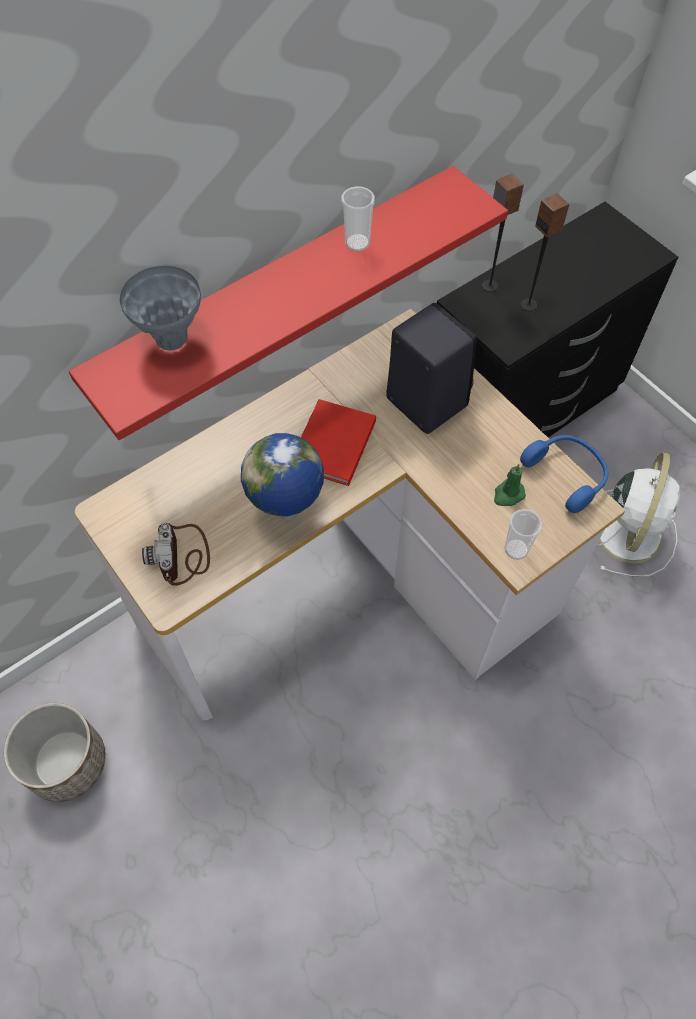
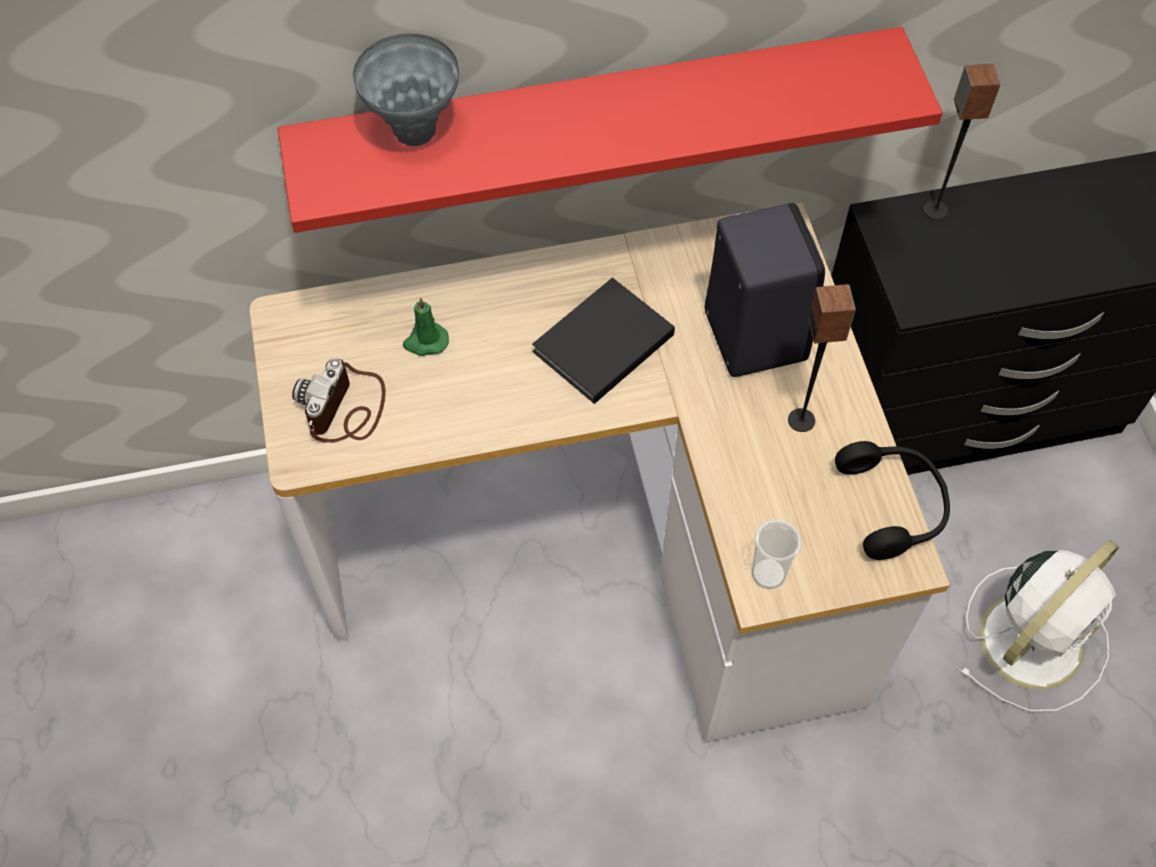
camera: 25 degrees right, 0 degrees up
planter [4,703,106,802] -> none
globe [241,433,324,520] -> none
red book [301,399,376,486] -> black book [532,277,675,404]
cup [341,186,375,251] -> none
green candle [494,464,526,506] -> green candle moved to [403,297,449,356]
speaker [520,193,569,311] -> speaker moved to [788,284,856,432]
blue headphones [520,435,608,513] -> black headphones [835,441,950,560]

